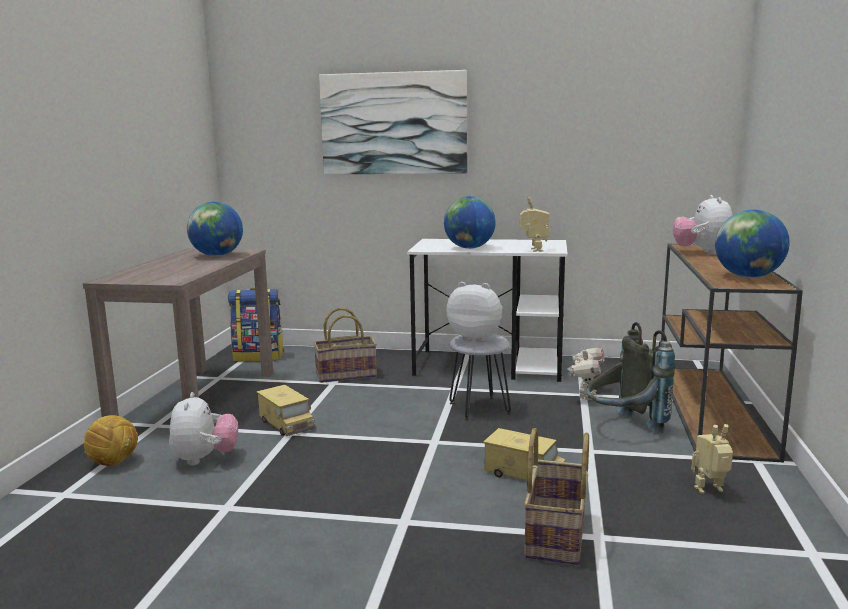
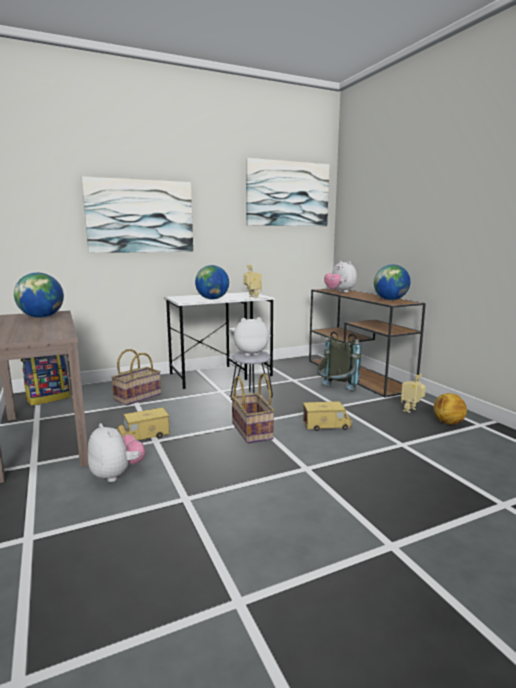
camera: 35 degrees left, 0 degrees up
football [84,415,138,466] -> football moved to [434,393,467,425]
toy truck [256,385,315,436] -> toy truck turned 135 degrees clockwise [116,407,170,440]
basket [523,428,589,565] -> basket moved to [231,373,275,443]
toy robot [566,347,605,400] -> none
none -> picture [246,158,329,226]

